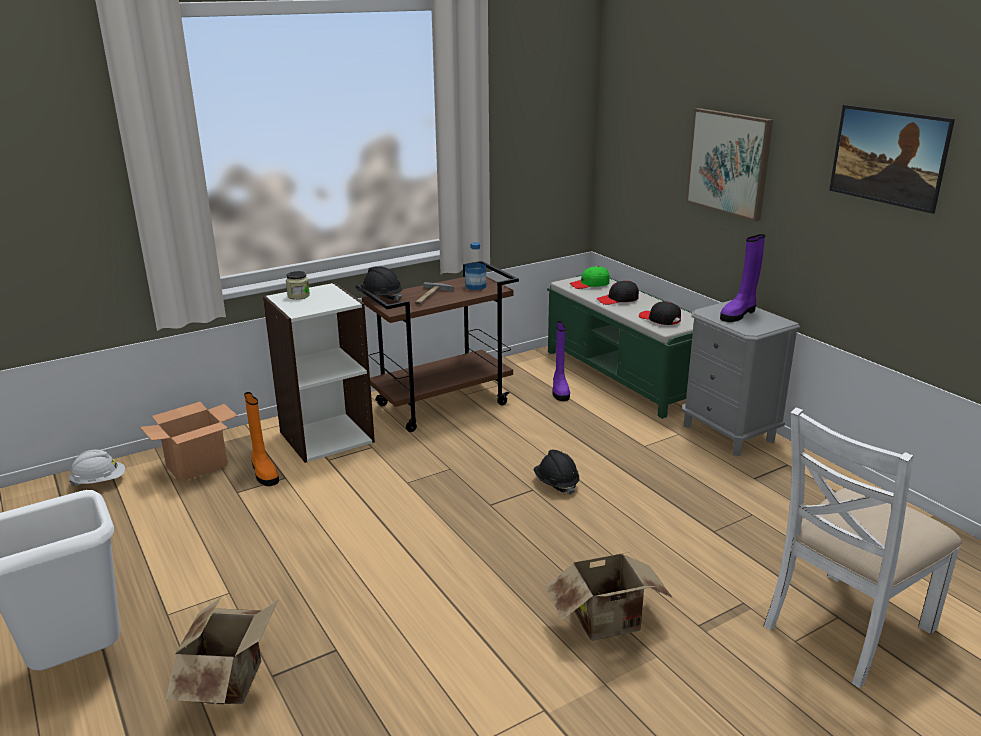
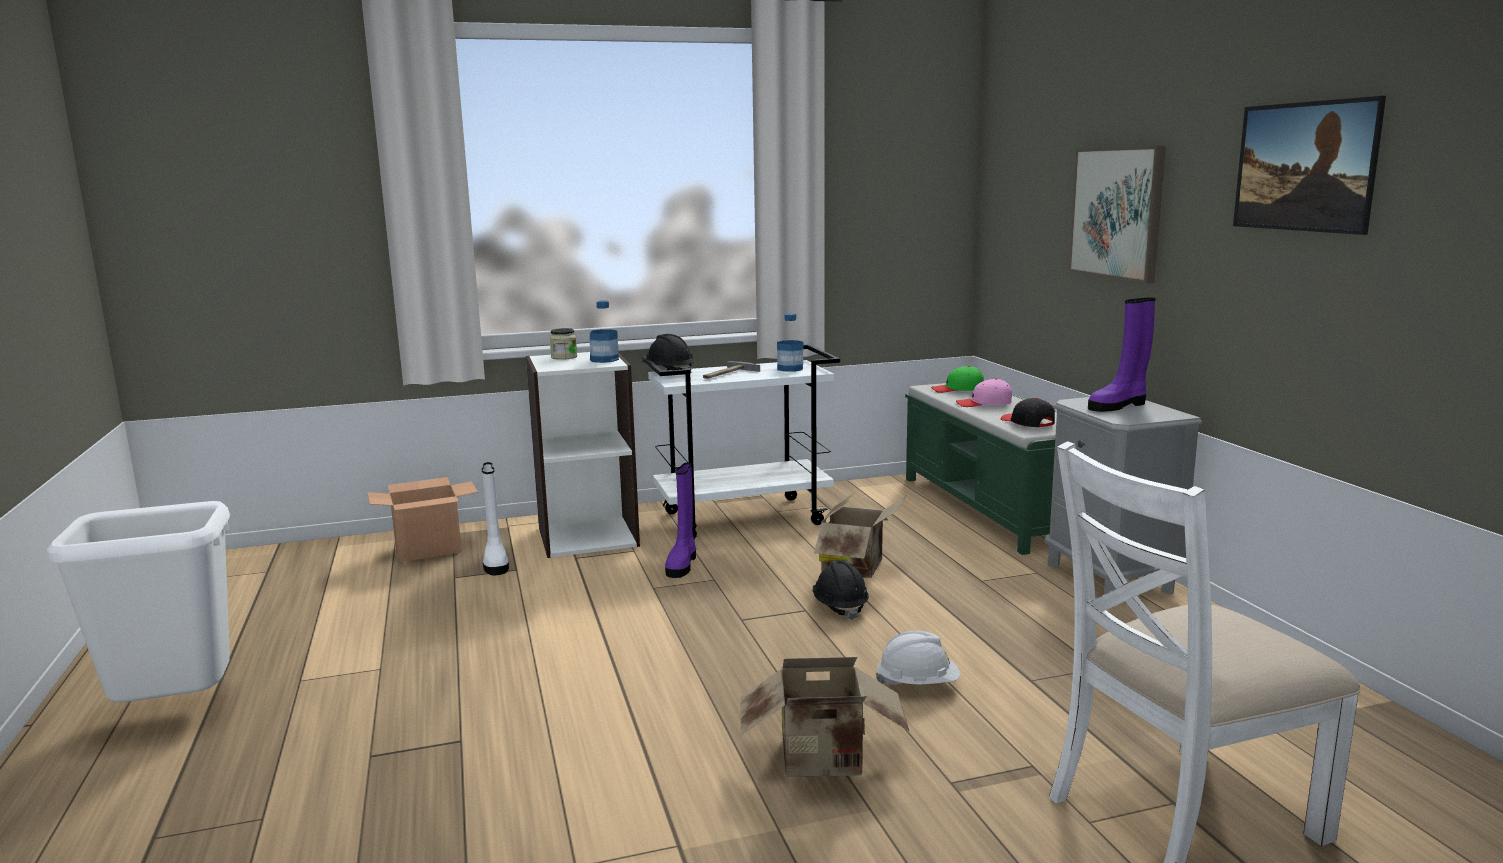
camera: 15 degrees right, 10 degrees down
white hard hat [69,450,125,486] -> white hard hat moved to [876,631,960,686]
cardboard box [166,598,278,704] -> cardboard box moved to [814,490,907,578]
orange boot [244,392,279,486] -> white boot [482,462,509,575]
brown cart [356,261,519,432] -> white cart [642,344,840,539]
purple boot [552,321,570,401] -> purple boot moved to [665,462,696,578]
black cap [597,280,639,305] -> pink cap [956,378,1012,407]
none -> bottle [590,300,619,363]

